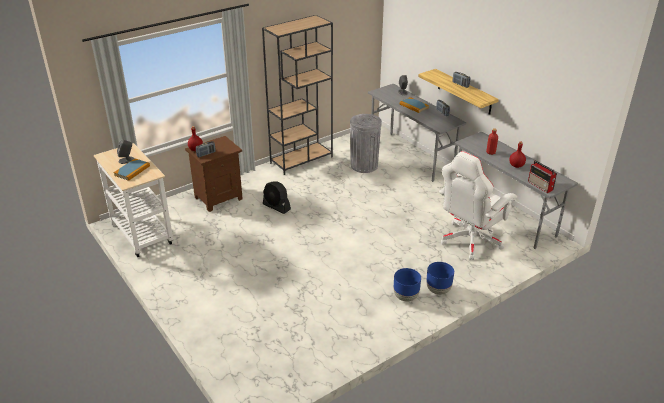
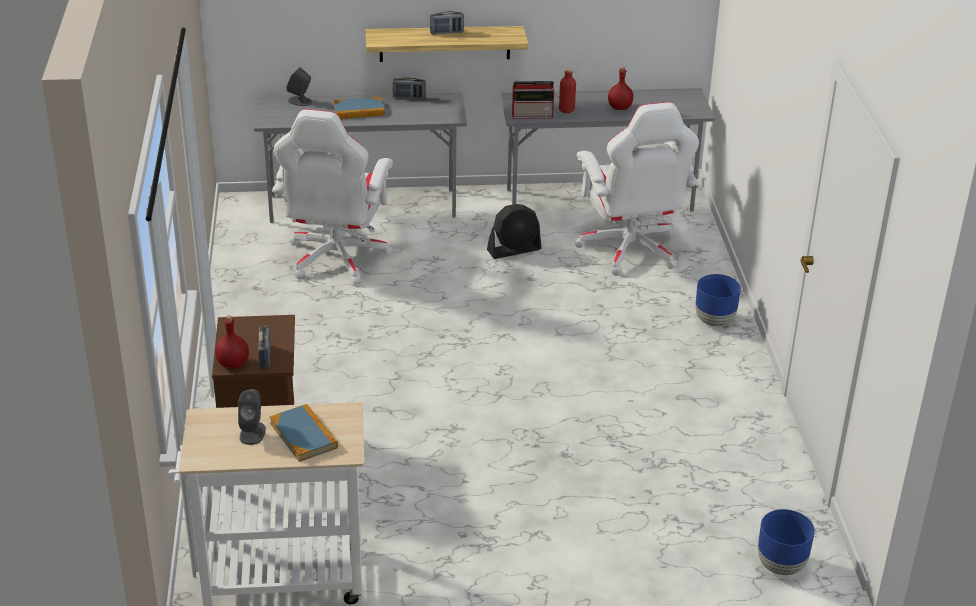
camera: 60 degrees left, 0 degrees up
bookcase [262,15,333,175] -> none
black fan [263,181,291,214] -> black fan moved to [487,204,542,259]
grey trash can [350,114,382,173] -> white office chair [272,109,393,285]
blue planter [394,268,421,302] -> blue planter moved to [758,509,815,575]
radio [528,160,557,193] -> radio moved to [512,81,556,119]

